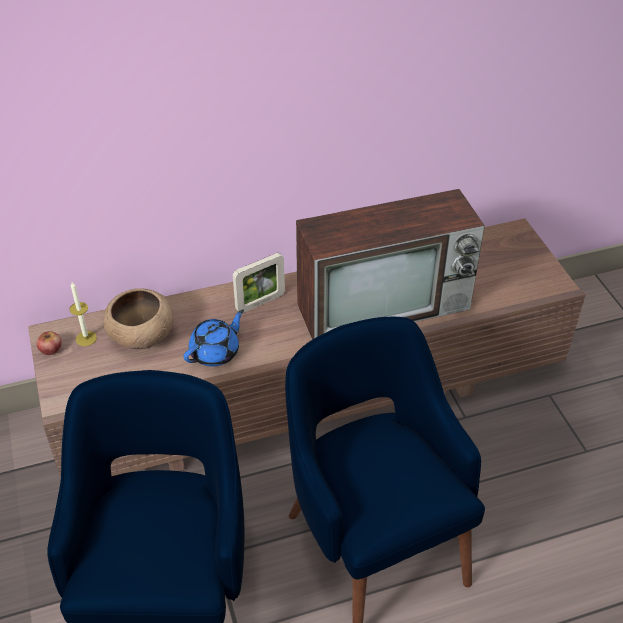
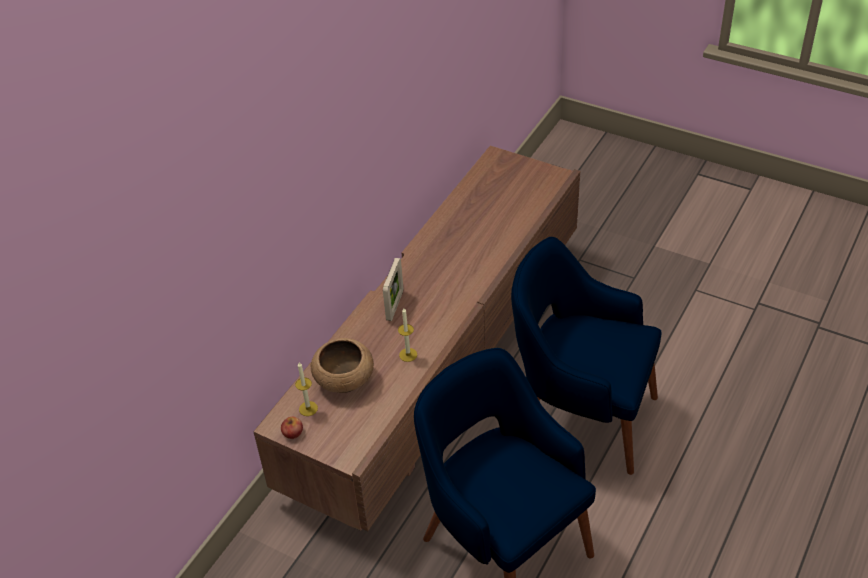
camera: 40 degrees left, 0 degrees up
blue teapot [183,310,244,366] -> candle [398,308,417,362]
television [296,189,485,340] -> none

